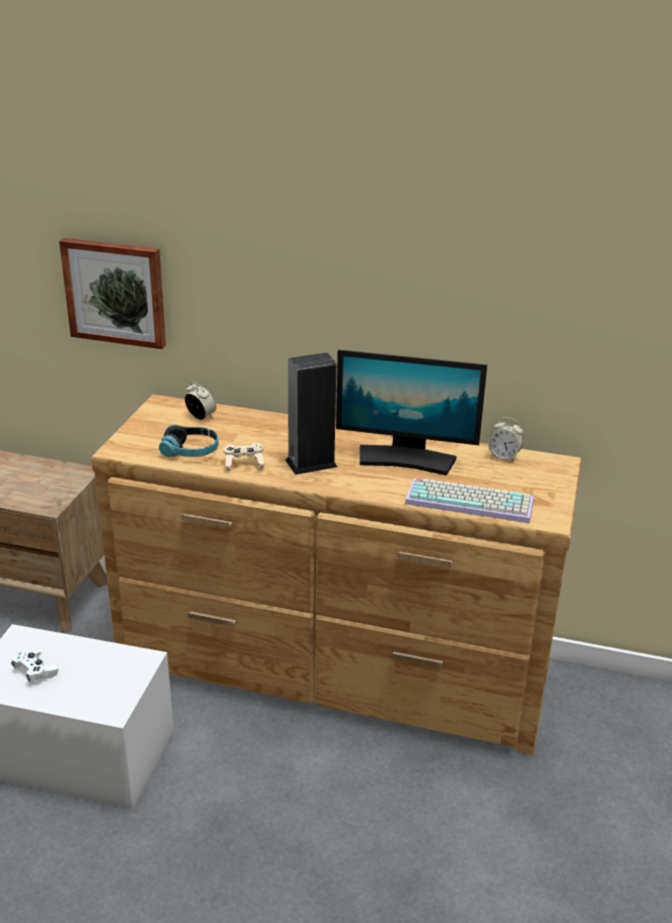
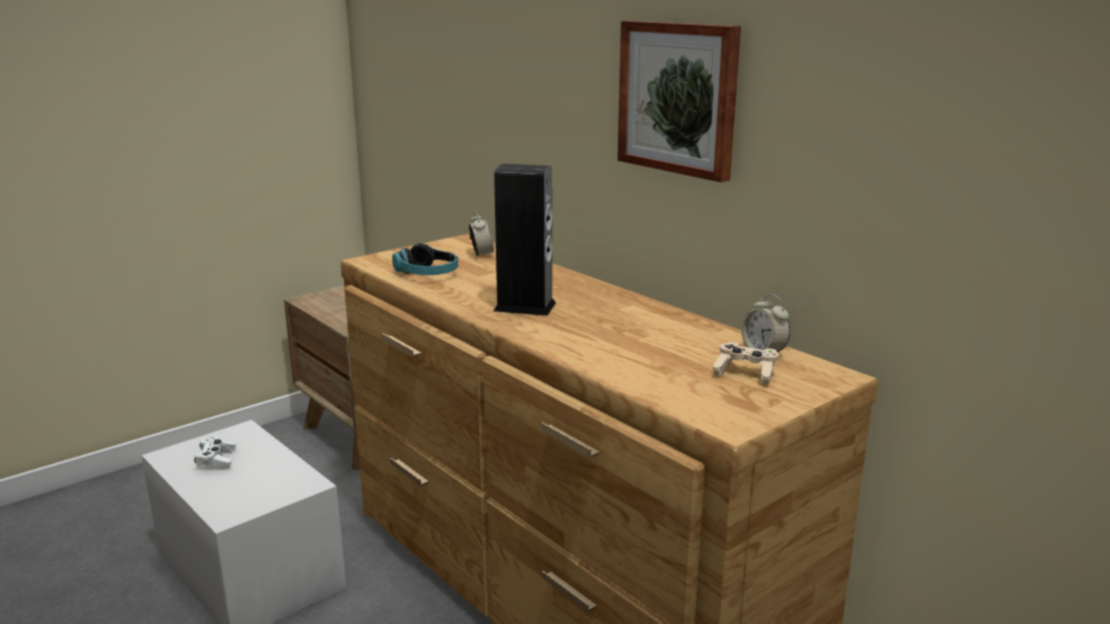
camera: 35 degrees right, 10 degrees down
picture [59,238,166,349] -> picture moved to [618,21,741,182]
beige game controller [223,443,265,471] -> beige game controller moved to [712,342,779,385]
monitor [336,350,487,476] -> none
keyboard [405,478,534,523] -> none

